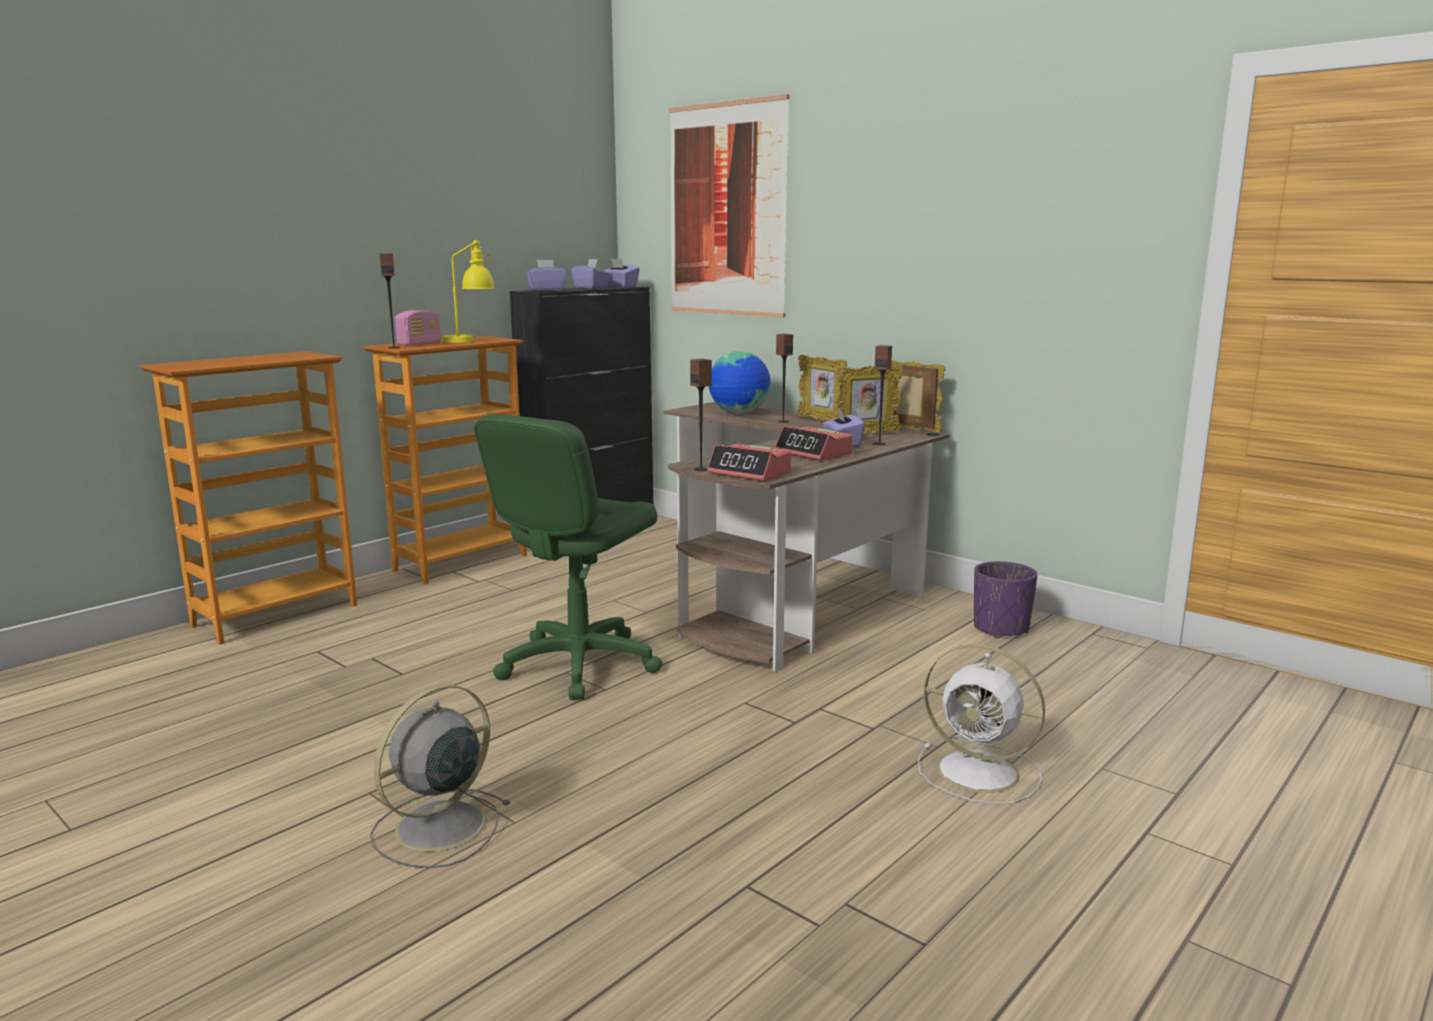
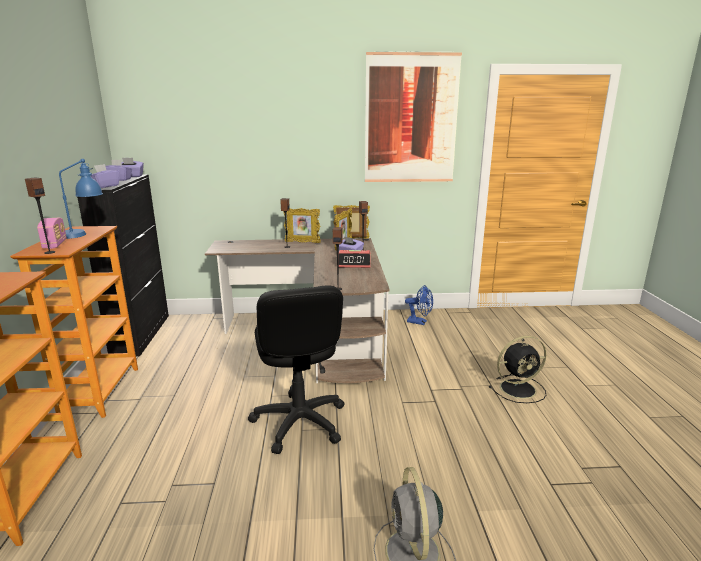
camera: 45 degrees left, 5 degrees up
yellow table lamp [441,240,495,343] -> blue table lamp [59,159,103,239]
green office chair [474,414,662,700] -> black office chair [248,285,345,454]
picture [668,94,790,317] -> picture moved to [365,51,462,182]
alarm clock [708,444,791,481] -> none
globe [709,351,771,414] -> none
white fan [918,644,1045,805] -> black fan [489,336,547,403]
purple planter [974,561,1038,638] -> blue fan [405,285,433,325]

